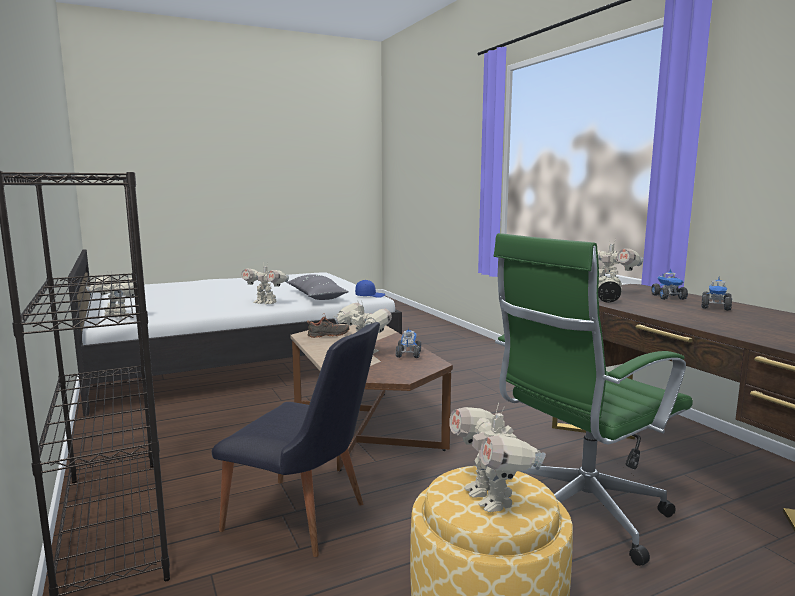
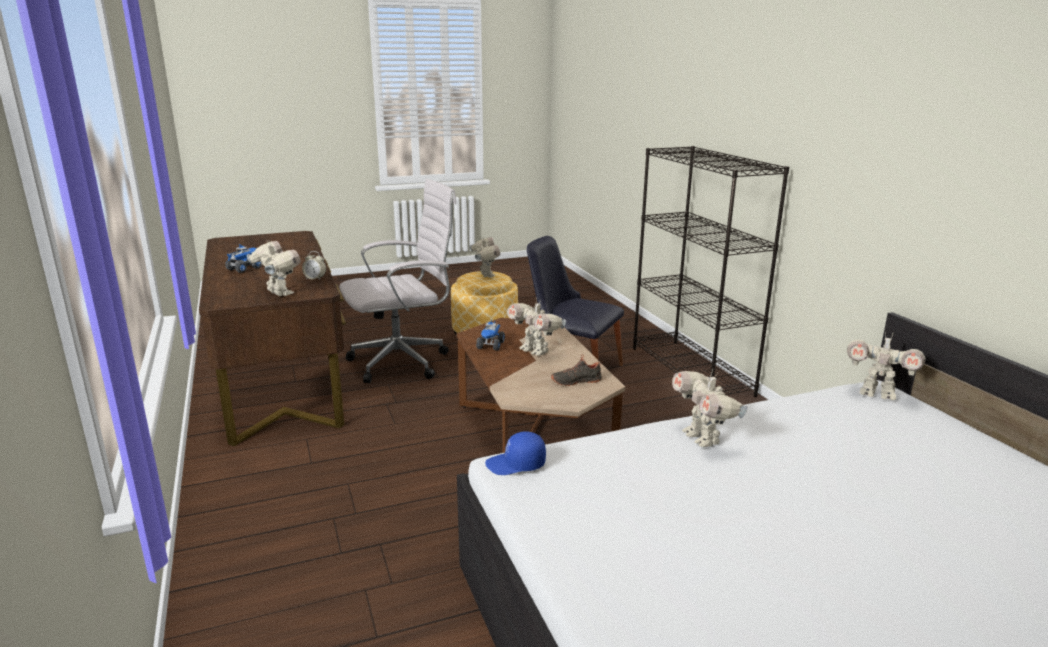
camera: 175 degrees left, 10 degrees up
toy robot [241,263,289,304] -> toy robot turned 135 degrees counterclockwise [672,370,748,447]
grey pillow [287,274,348,300] -> none
green office chair [494,233,693,566] -> white office chair [339,179,456,383]
toy truck [651,269,688,300] -> none

